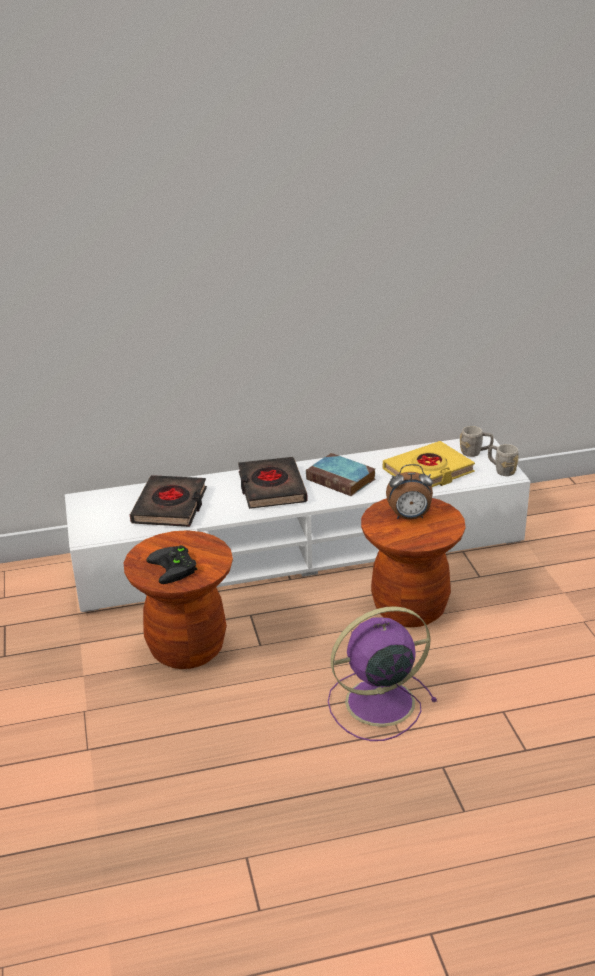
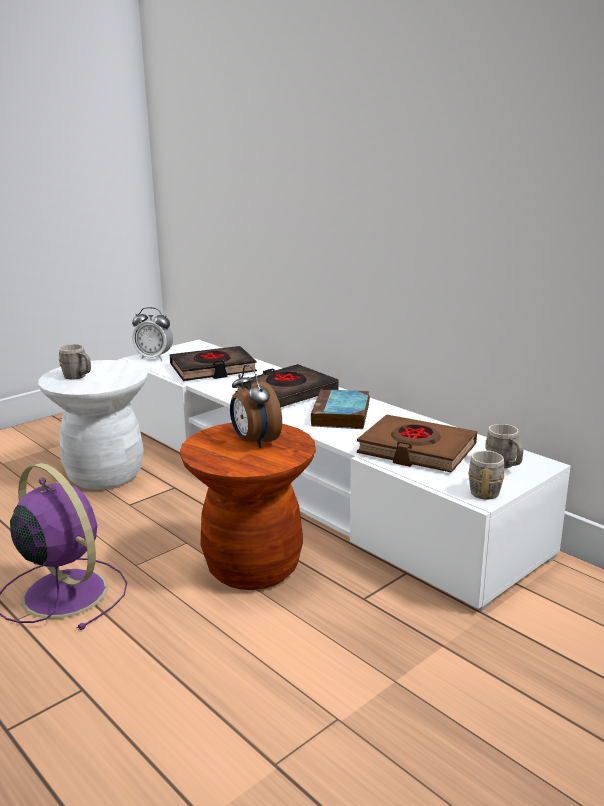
camera: 60 degrees right, 10 degrees down
brown stool [124,530,233,669] -> white stool [38,360,148,490]
black game controller [146,545,197,584] -> grey mug [59,344,91,380]
yellow book [383,441,475,487] -> brown book [357,414,477,473]
none -> alarm clock [132,307,173,361]

